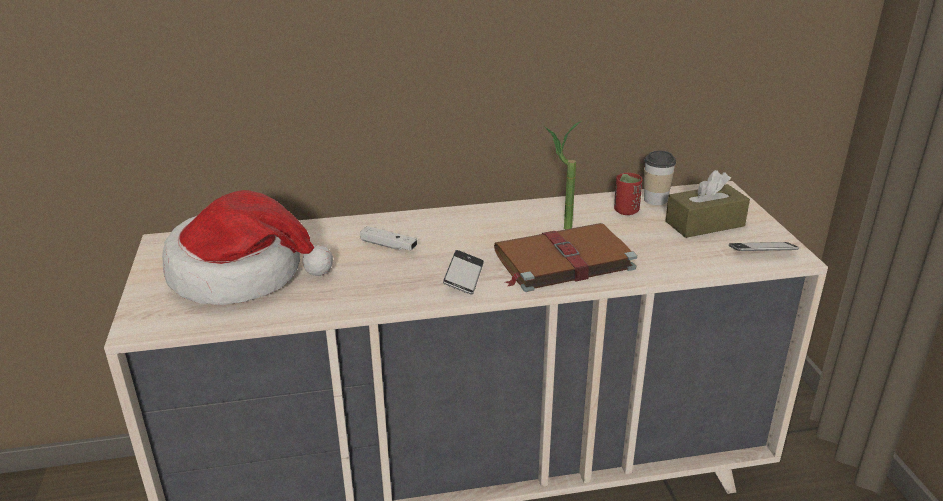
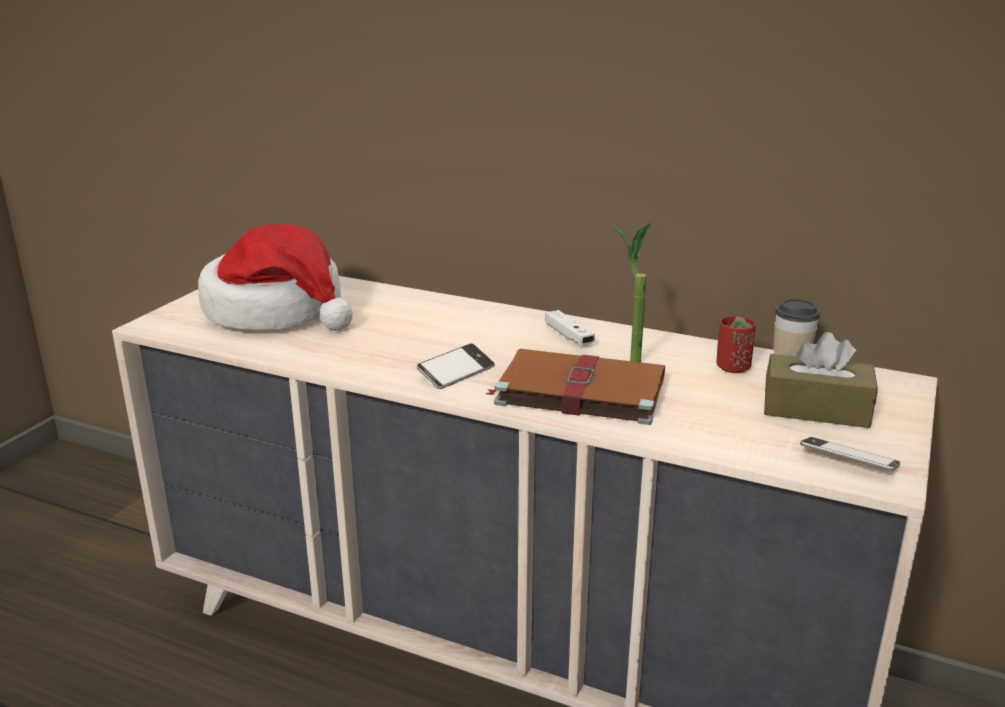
camera: 35 degrees right, 5 degrees down
white game controller [360,226,417,251] -> white game controller moved to [545,310,595,345]

